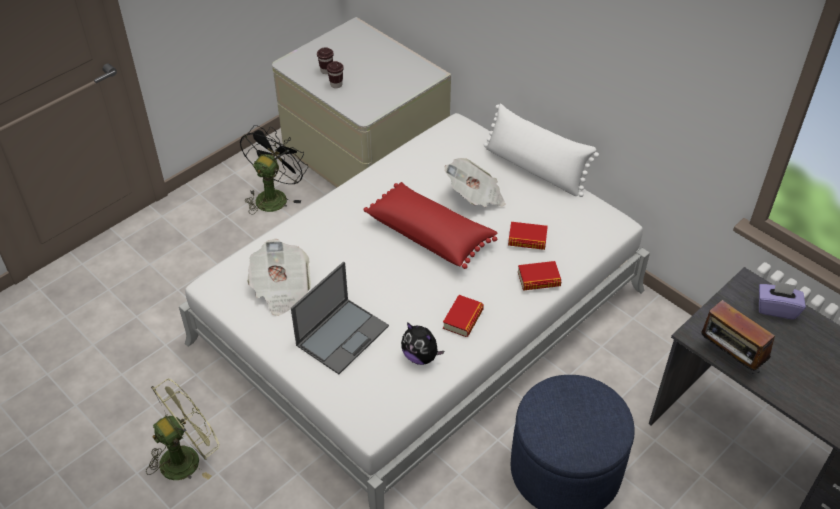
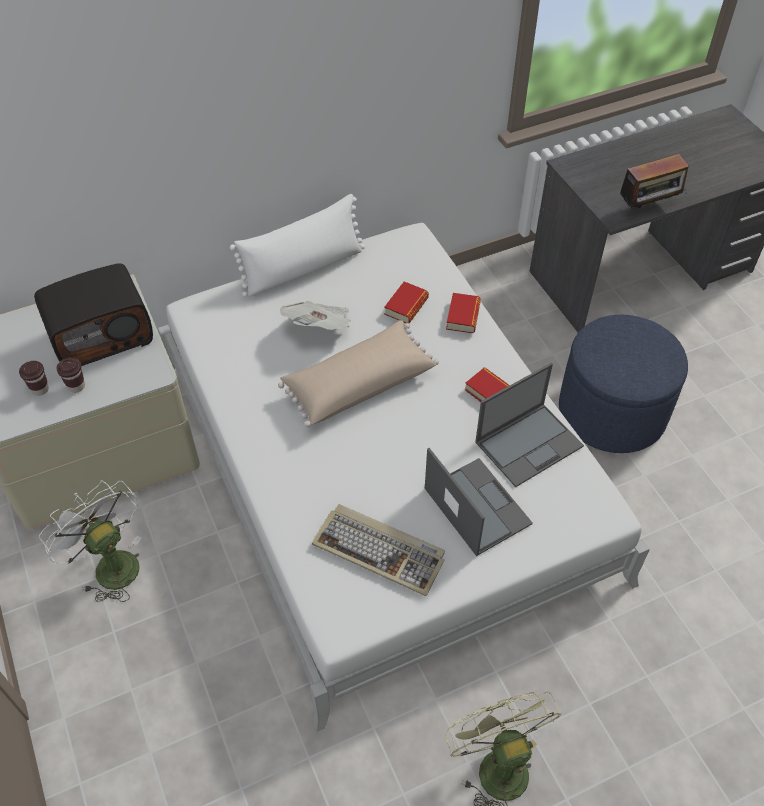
camera: 70 degrees left, 5 degrees up
black fan [240,125,308,215] -> white fan [39,481,142,602]
newspaper [247,239,311,316] -> keyboard [312,504,445,596]
red pillow [364,182,497,269] -> beige pillow [278,320,439,427]
plush toy [401,322,444,365] -> laptop [475,363,584,487]
purple tissue box [759,281,806,320] -> none
none -> radio [34,263,153,366]

